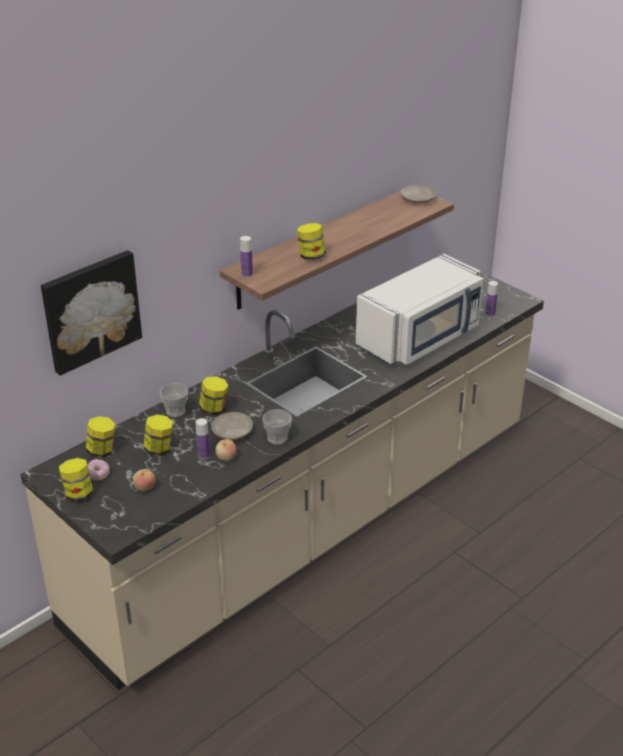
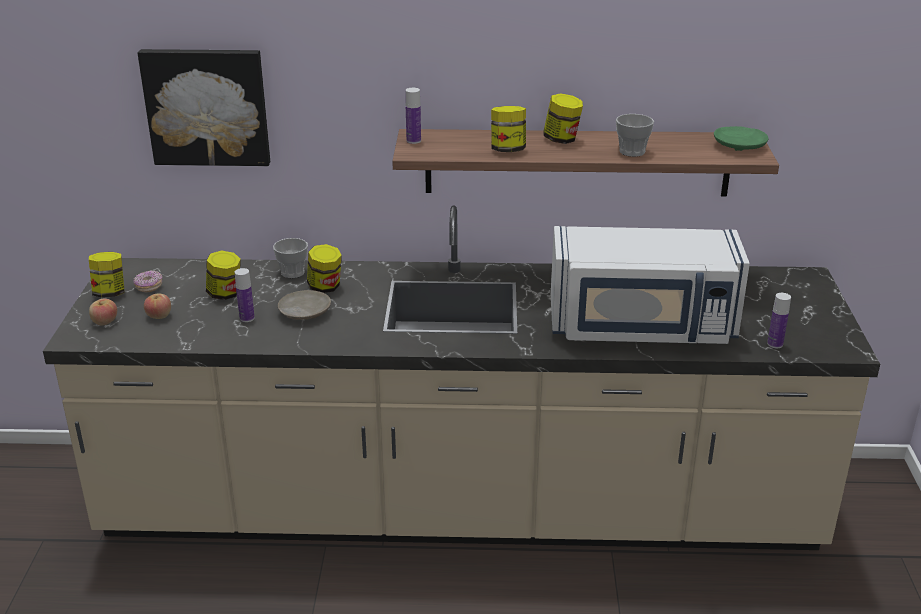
camera: 45 degrees right, 5 degrees down
jar [86,416,115,458] -> jar moved to [544,93,583,144]
apple [215,439,237,461] -> apple moved to [89,299,117,326]
cup [262,409,292,445] -> cup moved to [616,114,654,157]
beige plate [400,185,436,204] -> green plate [714,126,768,151]

